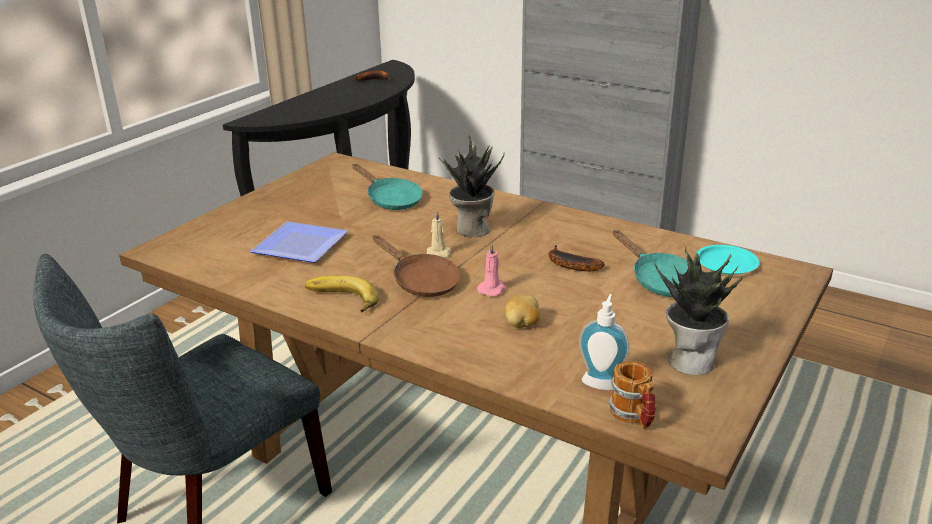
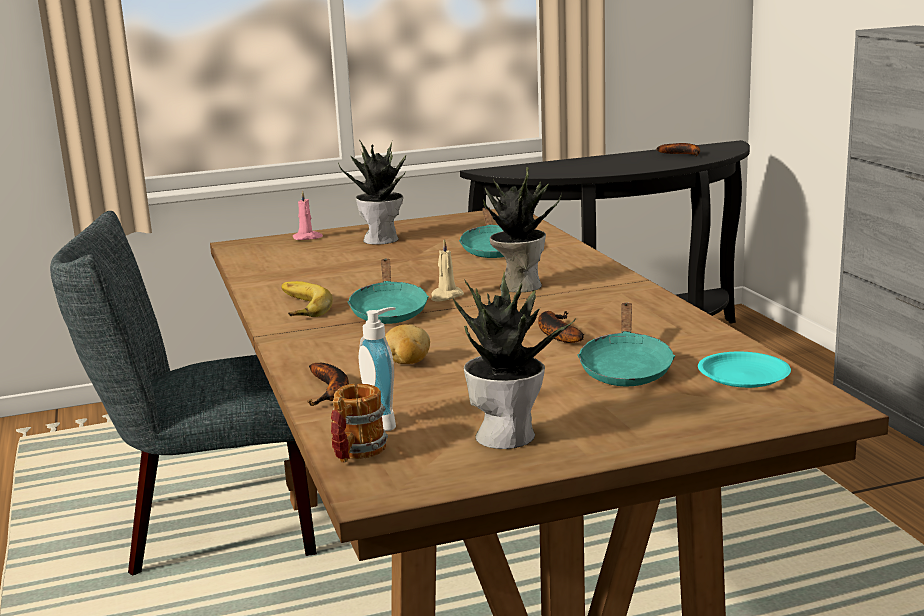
camera: 40 degrees right, 10 degrees down
plate [250,221,348,263] -> none
brown frying pan [373,235,460,297] -> turquoise frying pan [347,259,429,324]
pink candle [477,243,506,296] -> pink candle moved to [293,190,323,240]
none -> banana [307,363,349,406]
none -> potted plant [338,140,406,245]

